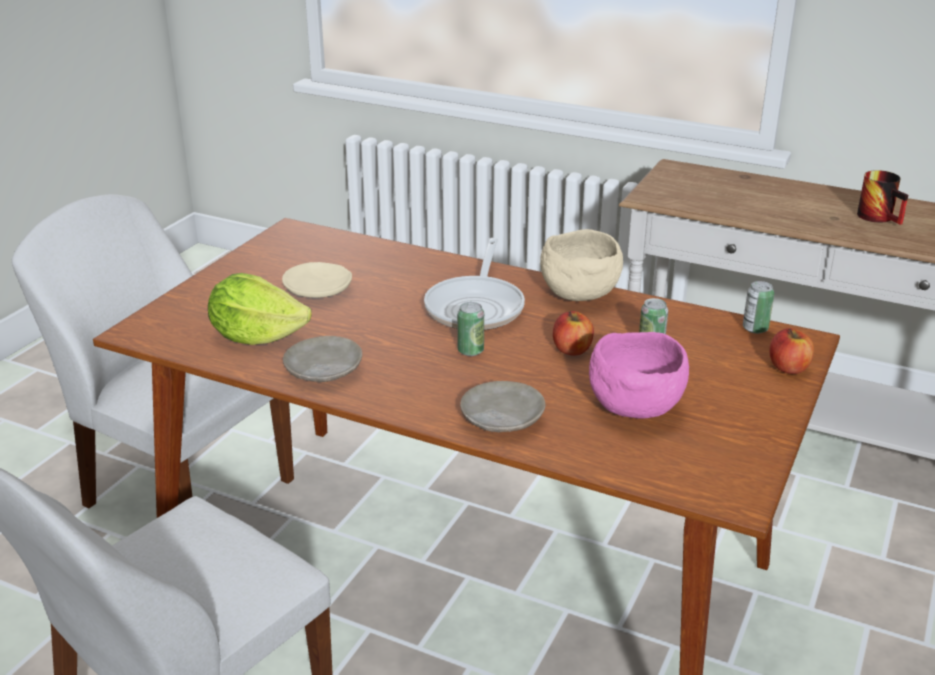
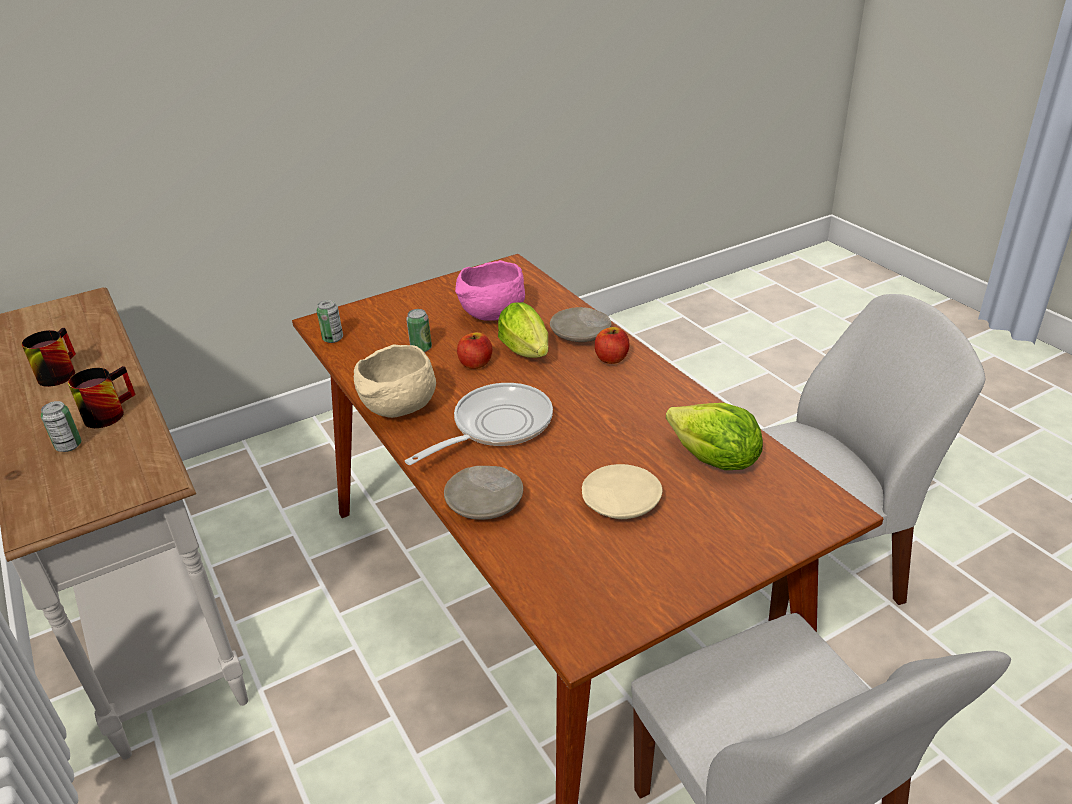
camera: 145 degrees left, 5 degrees up
beige plate [283,336,362,382] -> beige plate moved to [444,466,523,520]
can [457,302,484,356] -> can moved to [41,401,81,452]
apple [769,328,814,374] -> apple moved to [595,327,629,364]
none -> mug [68,366,136,428]
none -> lettuce [498,302,548,358]

